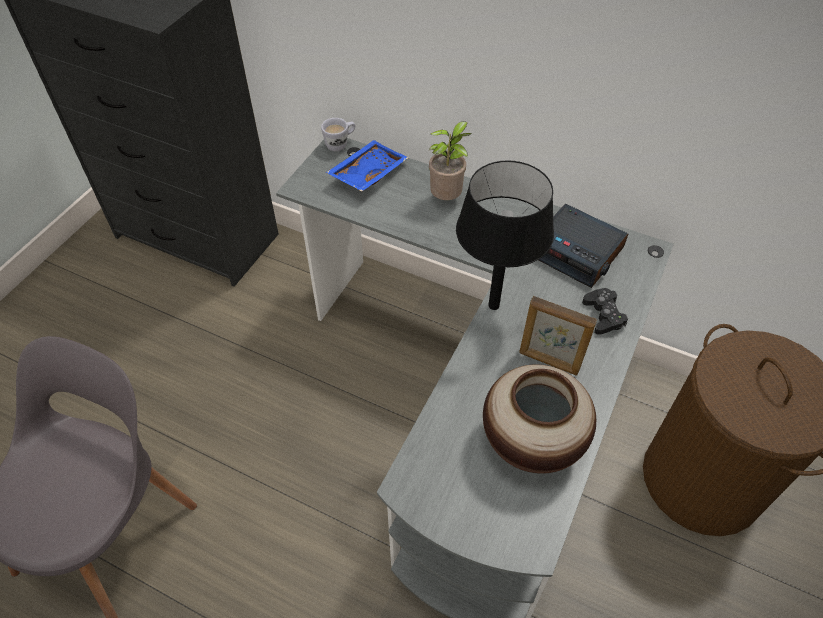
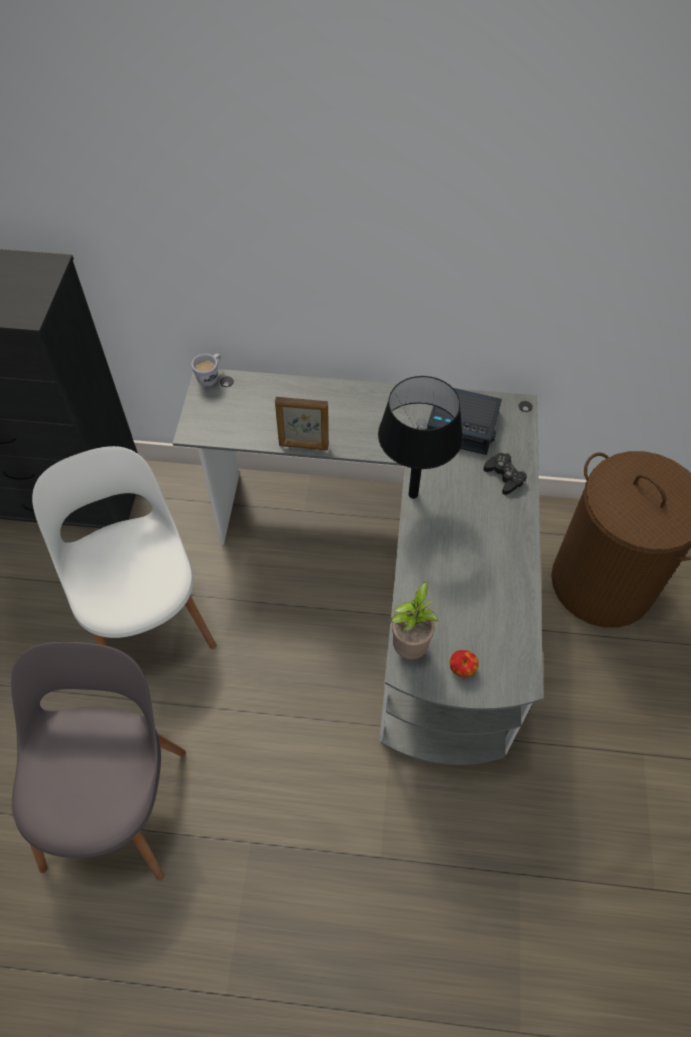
camera: 20 degrees left, 5 degrees up
blue tray [326,140,408,191] -> none
potted plant [429,121,472,200] -> potted plant moved to [391,582,438,659]
vase [483,364,596,474] -> none
picture frame [519,296,597,375] -> picture frame moved to [275,397,329,450]
none -> white chair [32,446,216,649]
none -> apple [450,650,479,677]

